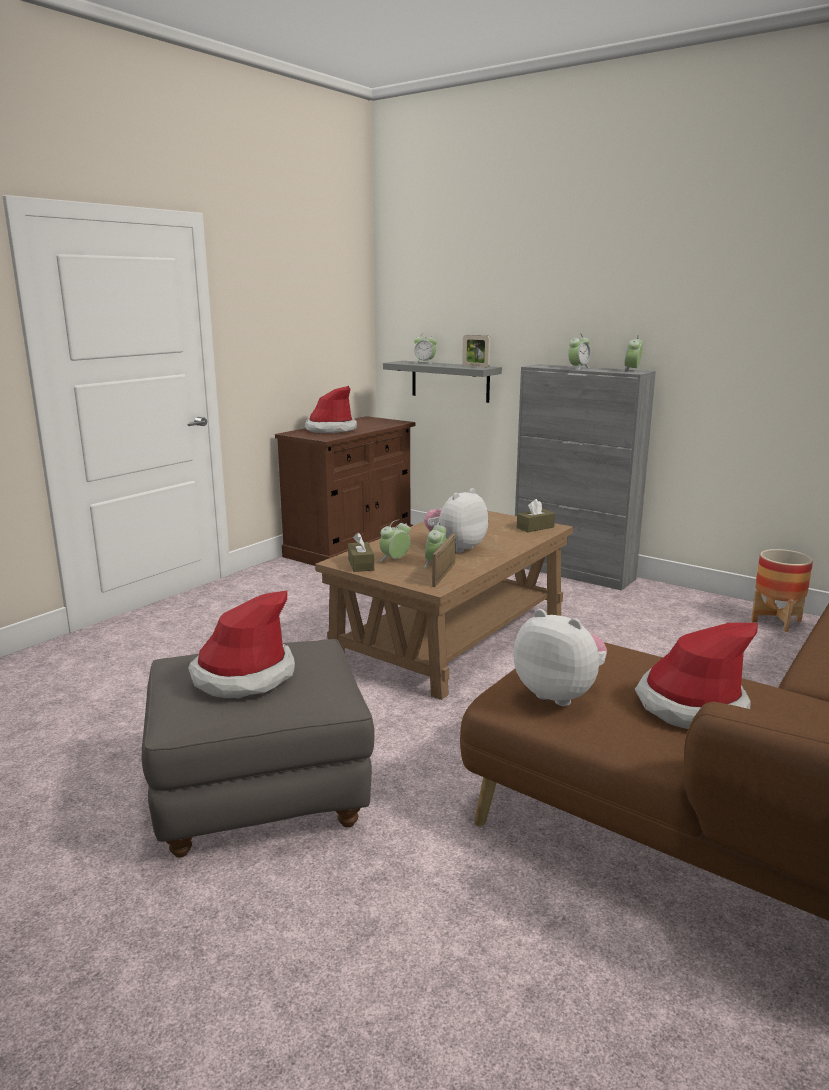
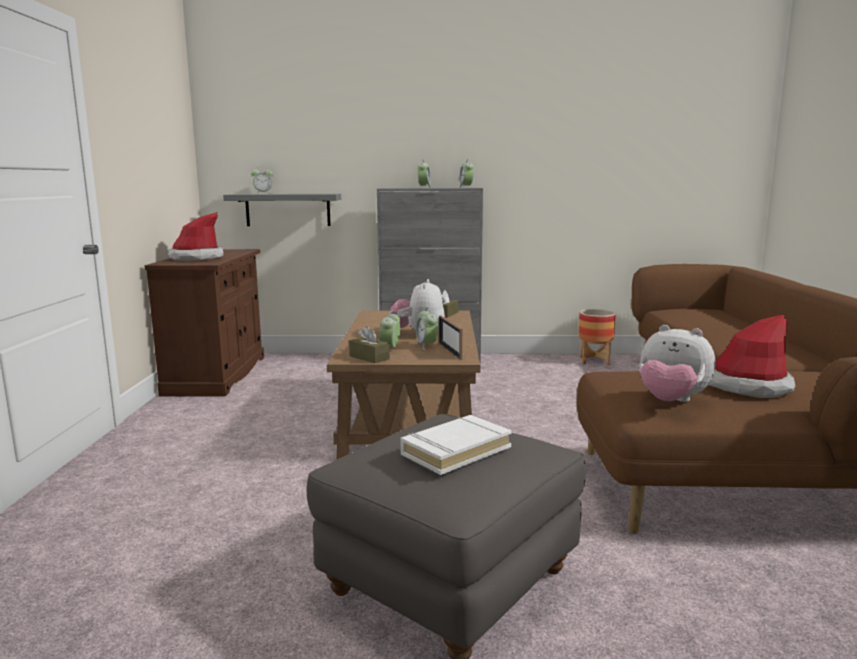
camera: 35 degrees left, 5 degrees down
hat [188,590,295,698] -> white book [400,415,512,475]
picture frame [462,335,491,368] -> none
plush toy [514,609,607,706] -> plush toy turned 150 degrees counterclockwise [639,325,715,402]

